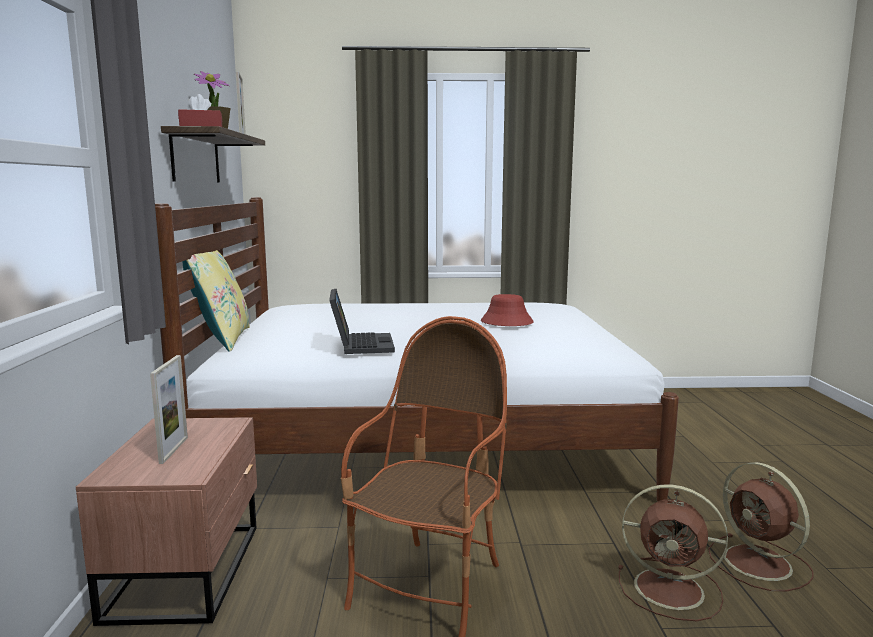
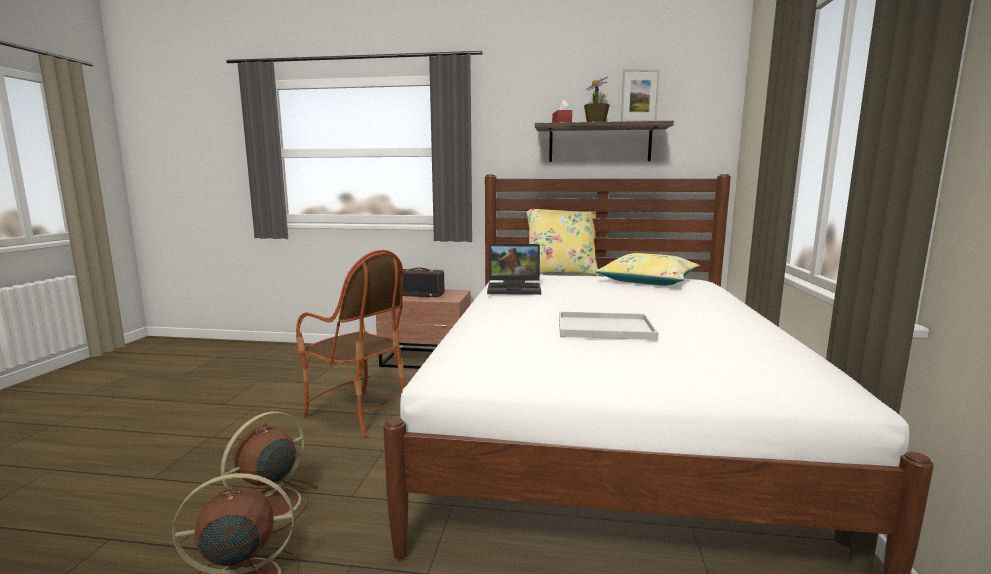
camera: 100 degrees right, 0 degrees up
picture frame [150,355,188,464] -> radio [403,267,444,297]
red hat [481,294,534,326] -> white tray [559,312,659,340]
none -> yellow pillow [595,253,700,285]

